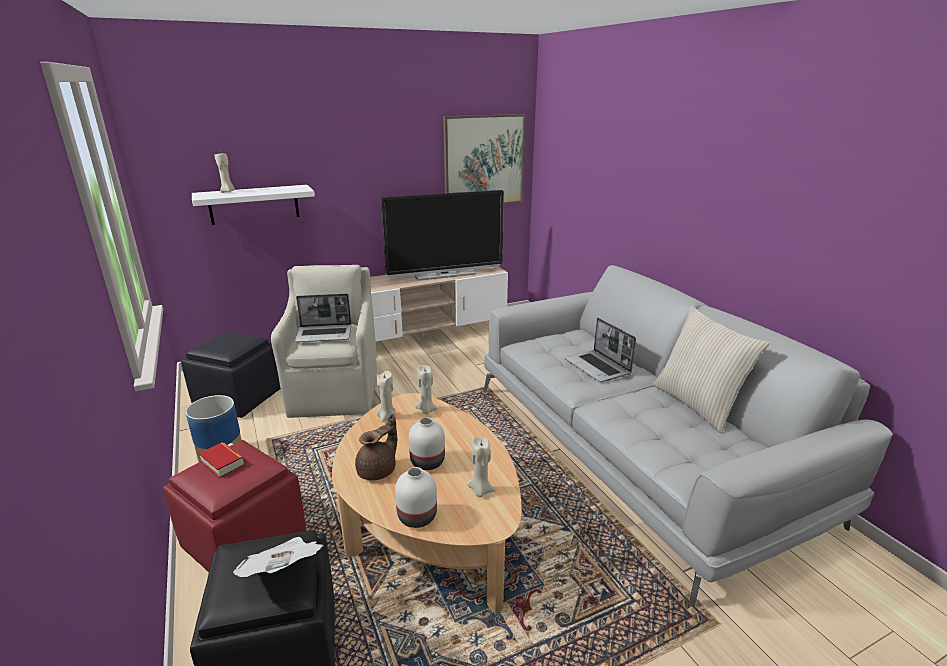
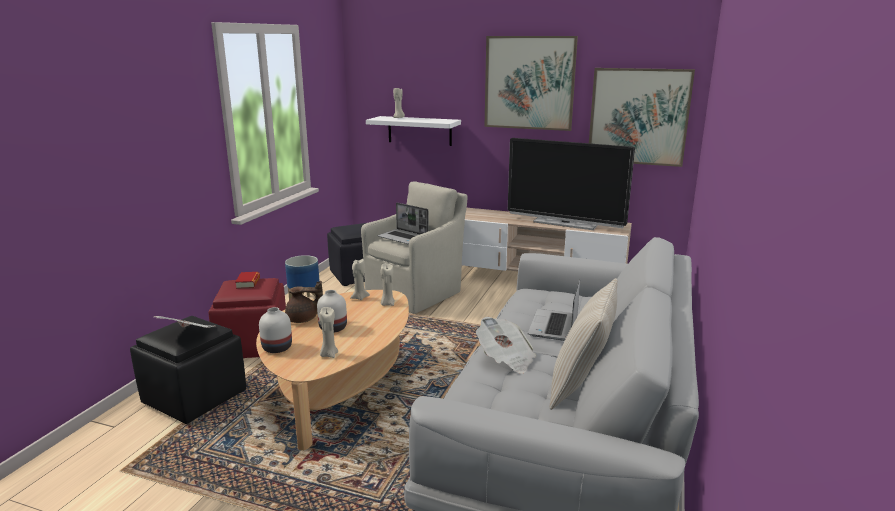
camera: 45 degrees right, 5 degrees down
none -> newspaper [476,317,537,374]
none -> picture [484,36,578,131]

